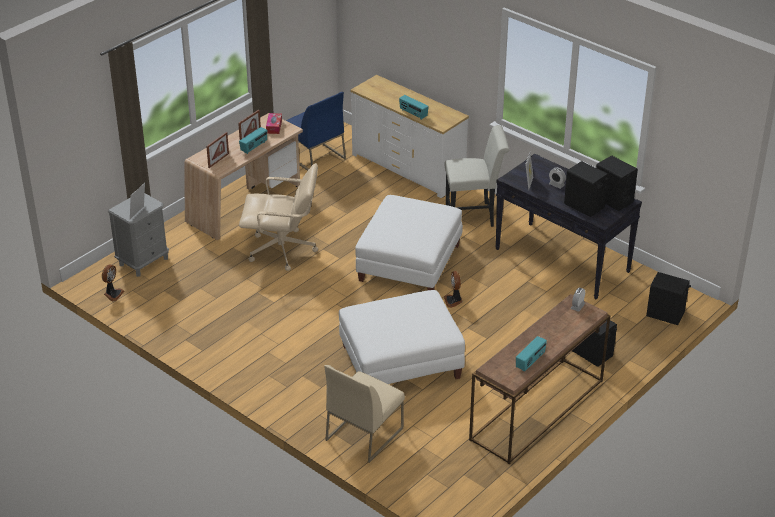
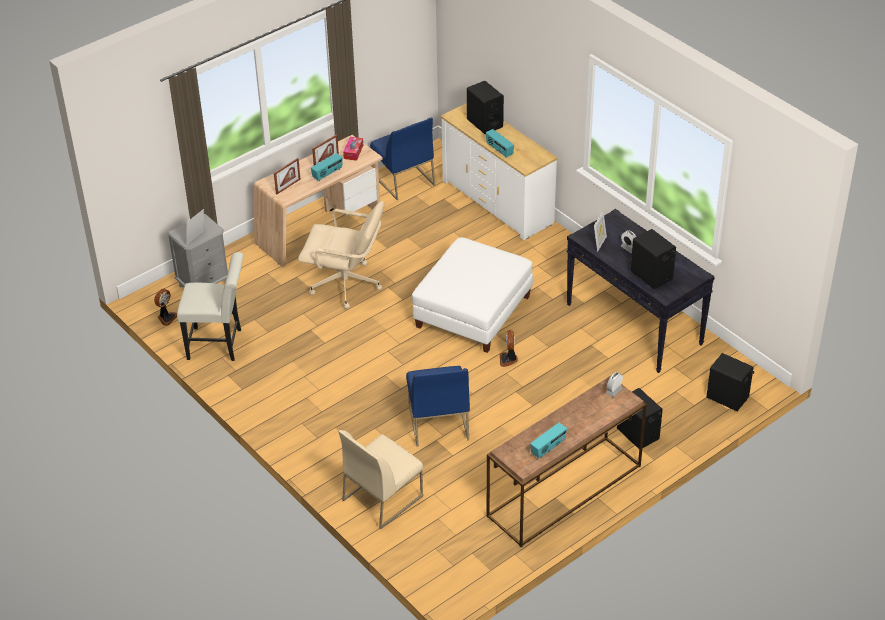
camera: 10 degrees right, 5 degrees up
white ottoman [339,290,465,384] -> blue chair [406,366,470,447]
white chair [444,125,509,227] -> white chair moved to [177,252,244,361]
black speaker [596,155,638,211] -> black speaker moved to [467,81,504,134]

